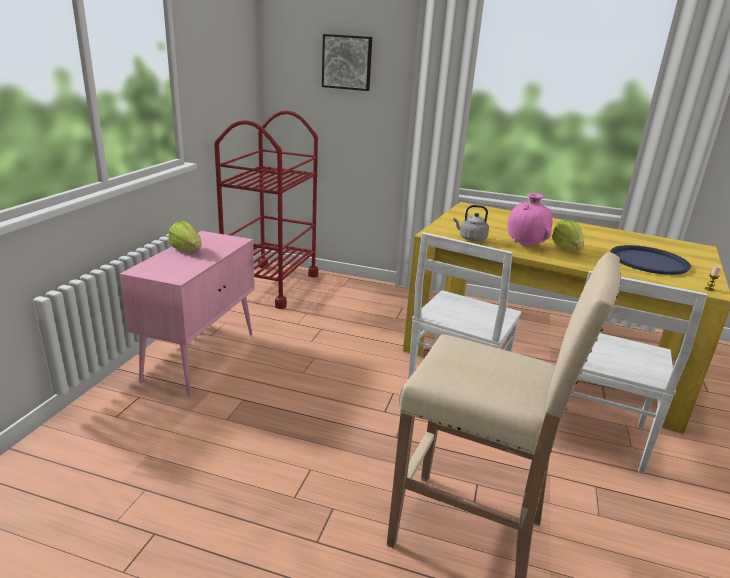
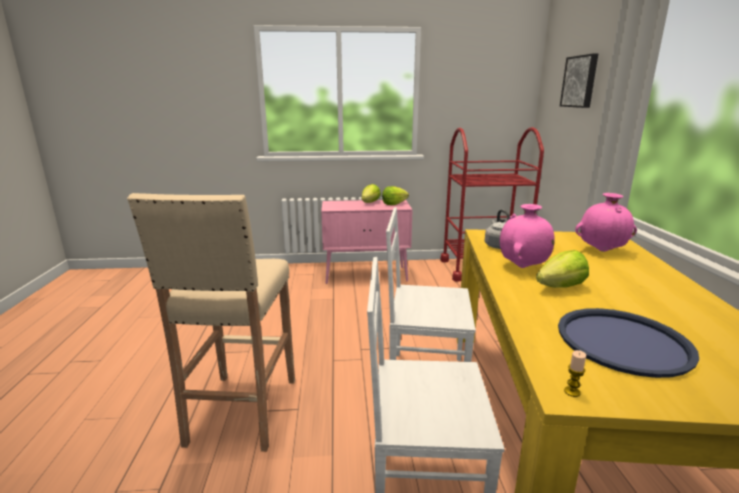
camera: 70 degrees right, 5 degrees down
none -> lettuce [382,186,409,205]
none -> pink vase [575,193,637,252]

